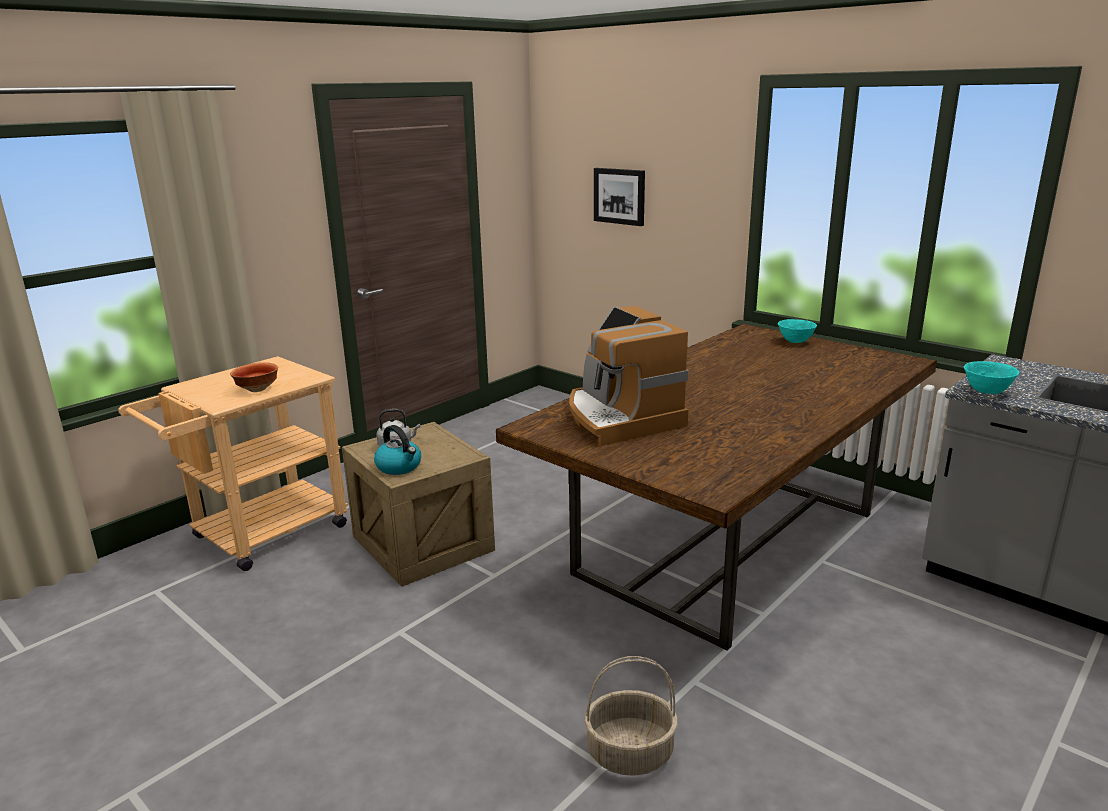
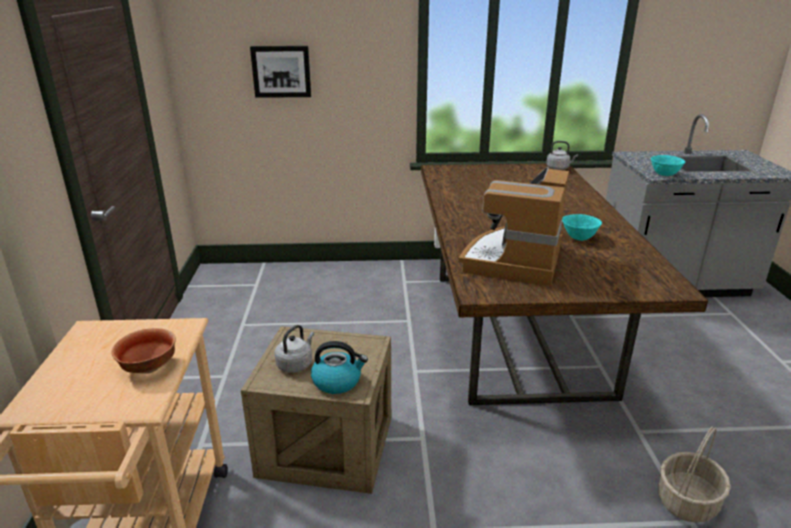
camera: 45 degrees left, 5 degrees up
coffee machine [569,306,689,446] -> coffee machine turned 90 degrees clockwise [459,167,569,286]
turquoise bowl [778,319,817,343] -> turquoise bowl moved to [562,214,602,241]
none -> grey kettle [546,141,578,170]

